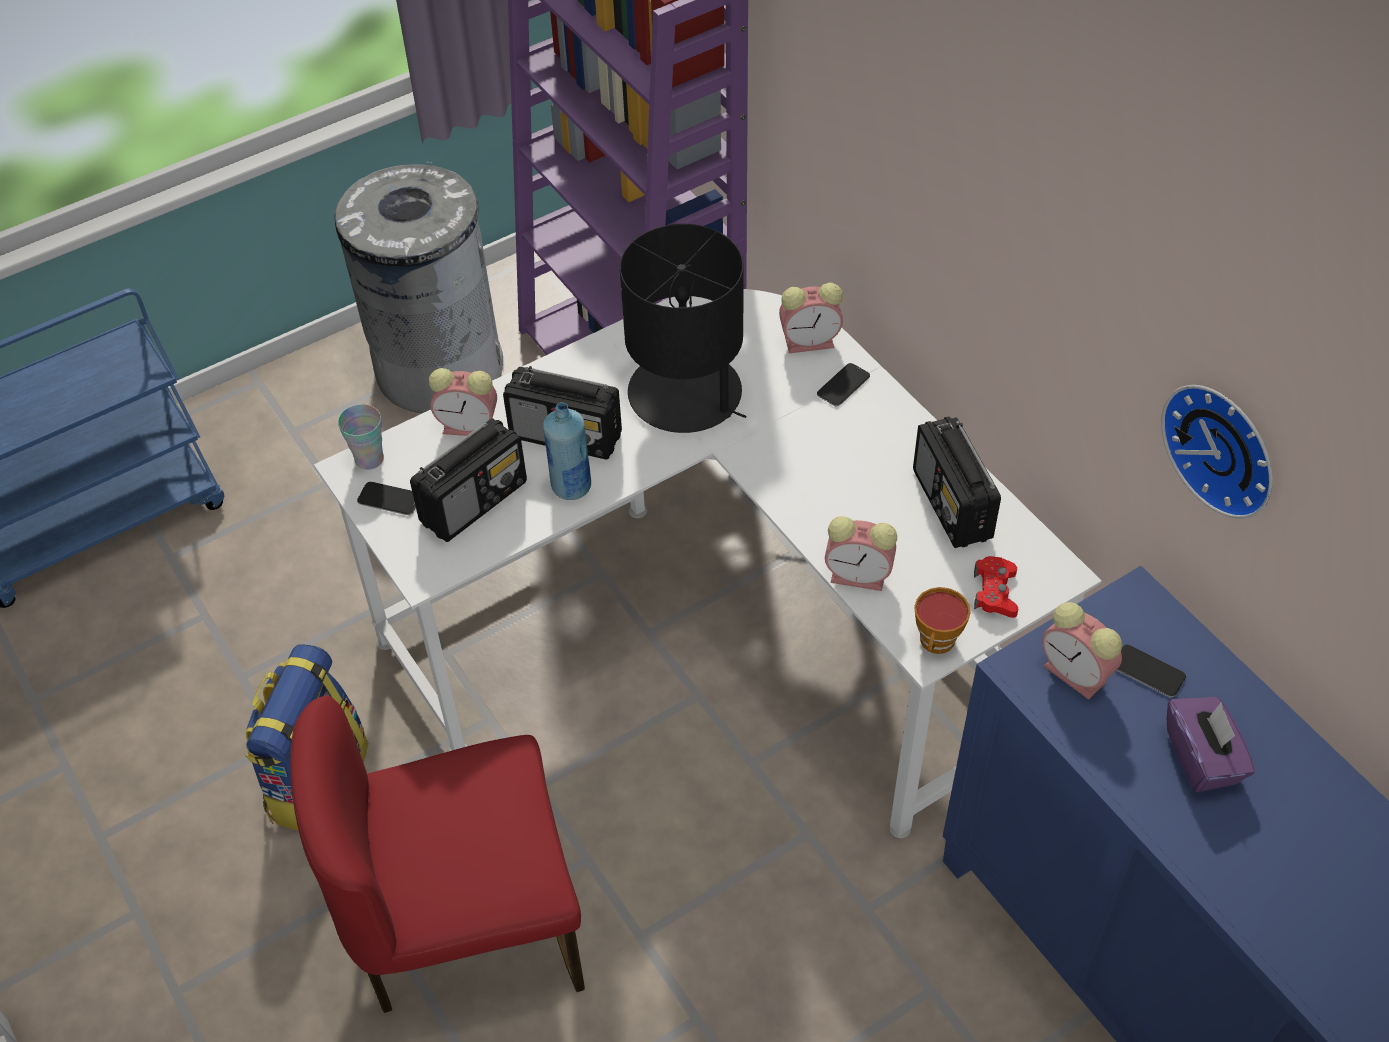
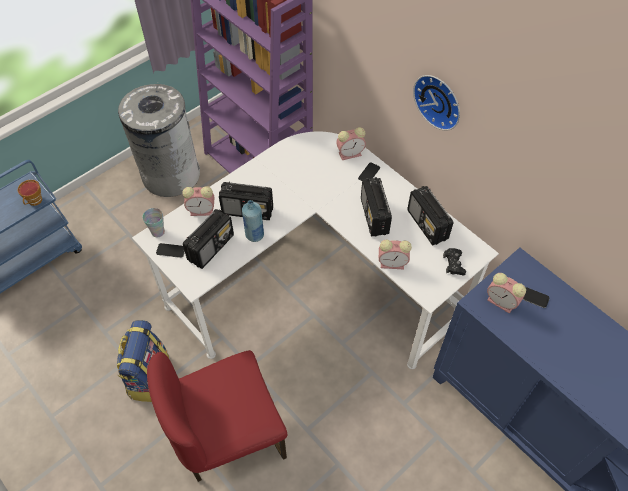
camera: 10 degrees left, 5 degrees up
black table lamp [620,224,746,433] -> none
cup [914,587,970,654] -> cup moved to [17,180,42,206]
red game controller [974,556,1018,618] -> black game controller [443,248,466,275]
wall clock [1161,385,1273,519] -> wall clock moved to [413,75,460,131]
purple tissue box [1167,697,1255,792] -> none
none -> radio [361,177,392,236]

